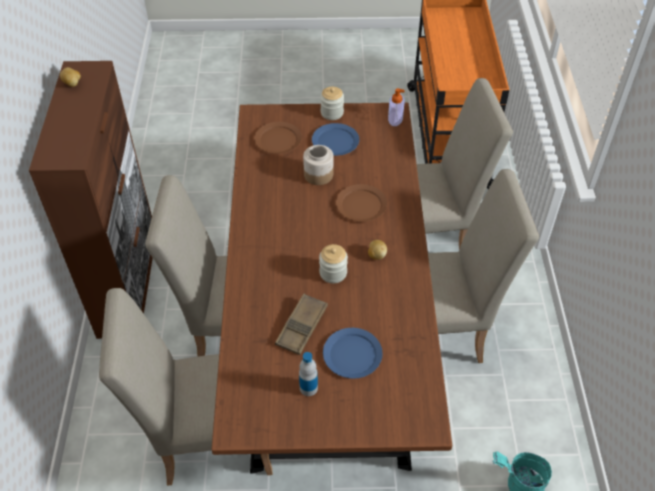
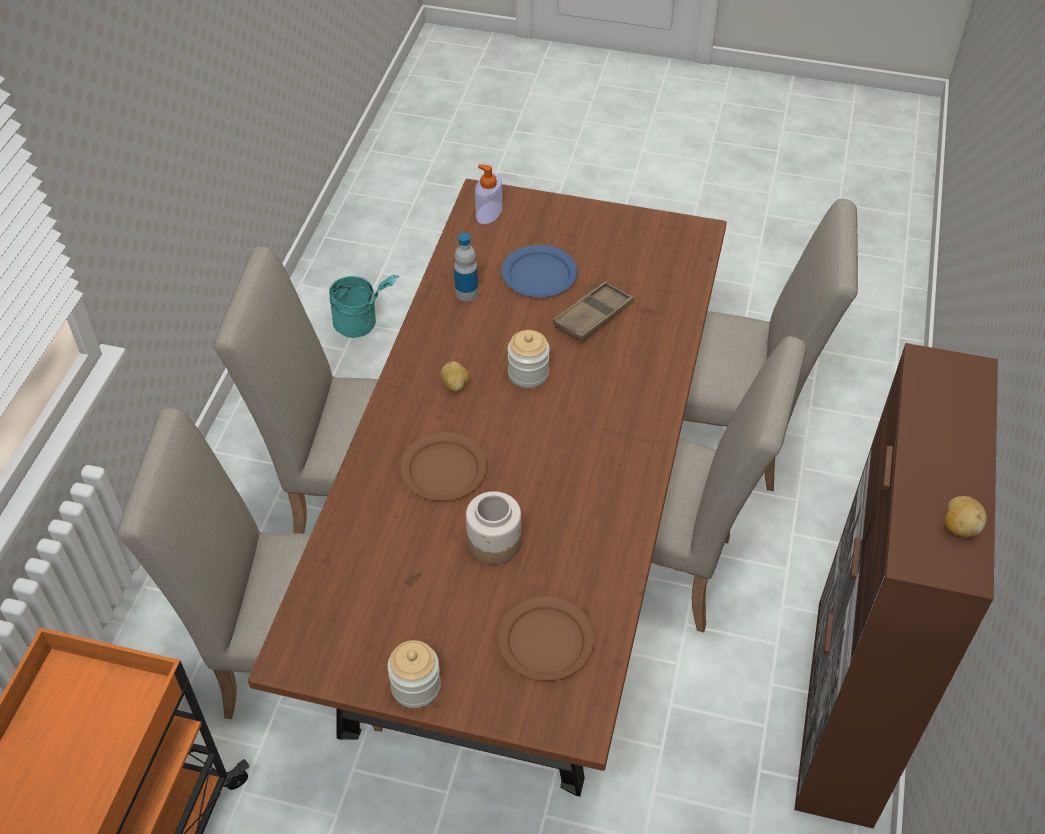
camera: 165 degrees left, 0 degrees up
bottle [299,352,318,396] -> bottle moved to [454,233,478,301]
blue plate [312,123,359,156] -> none
soap dispenser [388,88,405,126] -> soap dispenser moved to [475,164,502,224]

